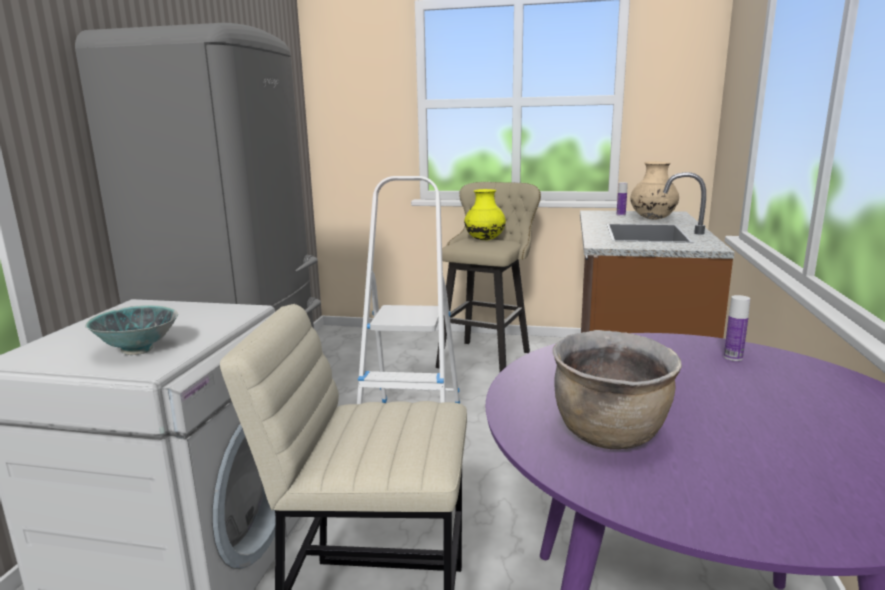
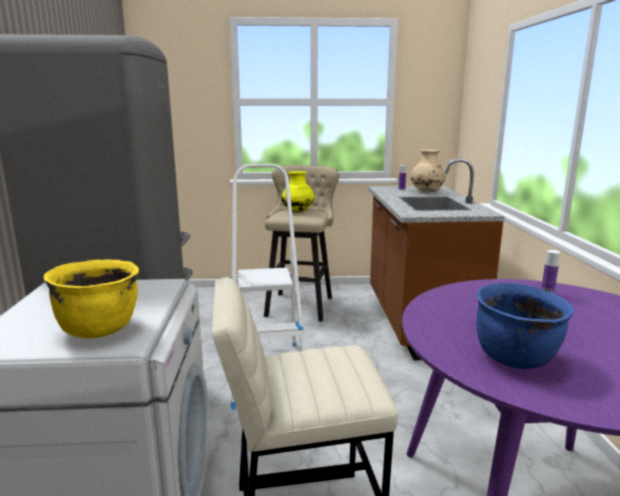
camera: 15 degrees left, 0 degrees up
bowl [85,305,178,355] -> yellow cooking pot [44,260,139,338]
brown cooking pot [553,330,682,449] -> blue cooking pot [476,283,574,369]

